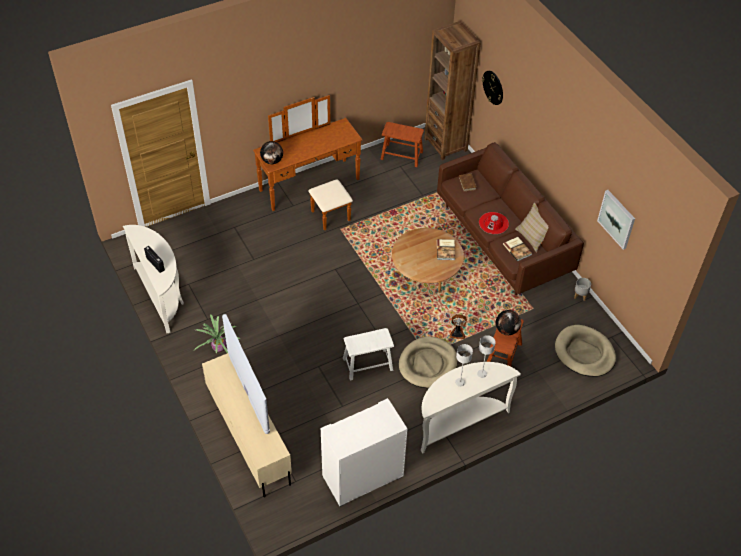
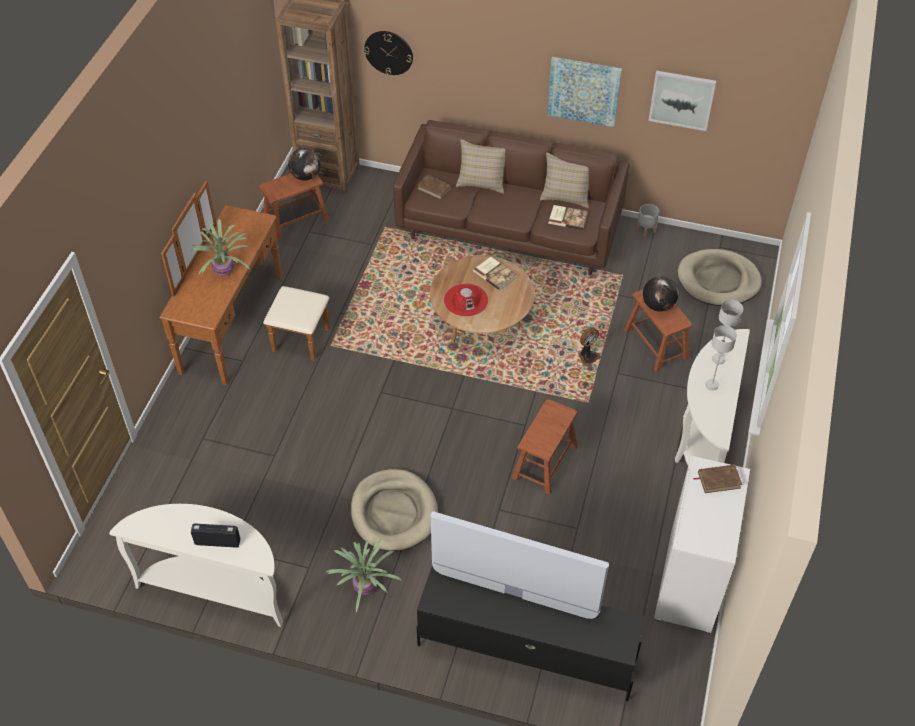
camera: 45 degrees left, 0 degrees up
beige tv stand [202,353,292,497] -> black tv stand [416,566,645,701]
globe [260,141,283,164] -> globe moved to [288,148,320,181]
white stool [343,328,394,380] -> brown stool [512,399,578,495]
beige dog bed [399,336,457,388] -> beige dog bed moved to [351,469,438,551]
red hat [479,212,509,234] -> red hat moved to [444,283,488,317]
none -> potted plant [191,219,250,276]
none -> beige pillow [456,139,505,194]
none -> picture [547,57,622,127]
none -> brown book [694,464,742,493]

